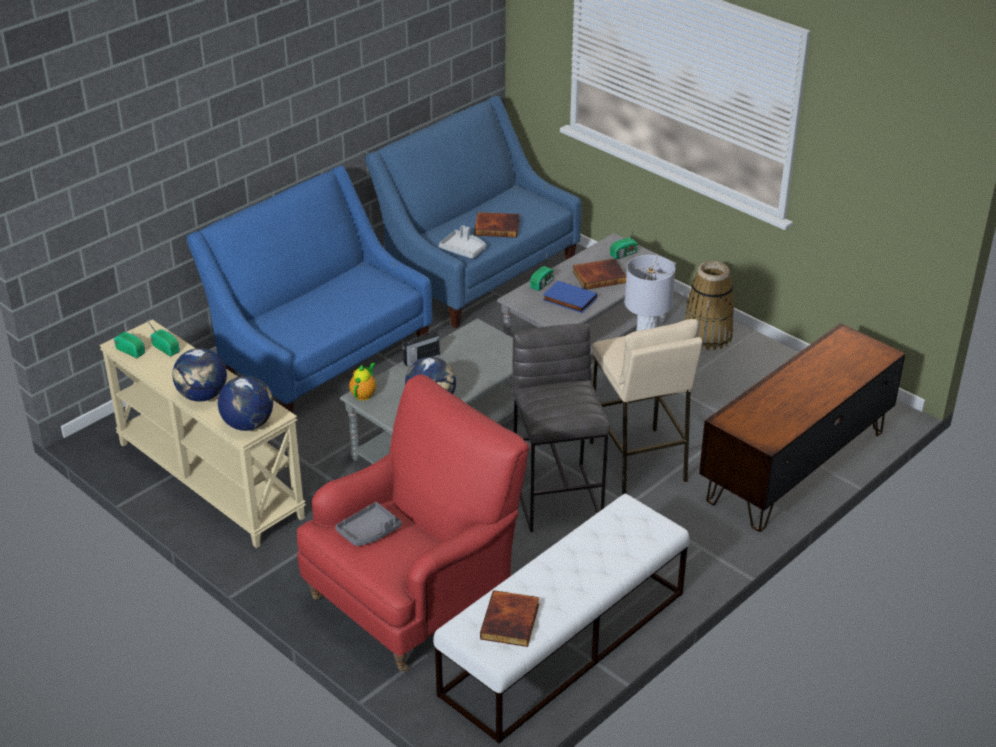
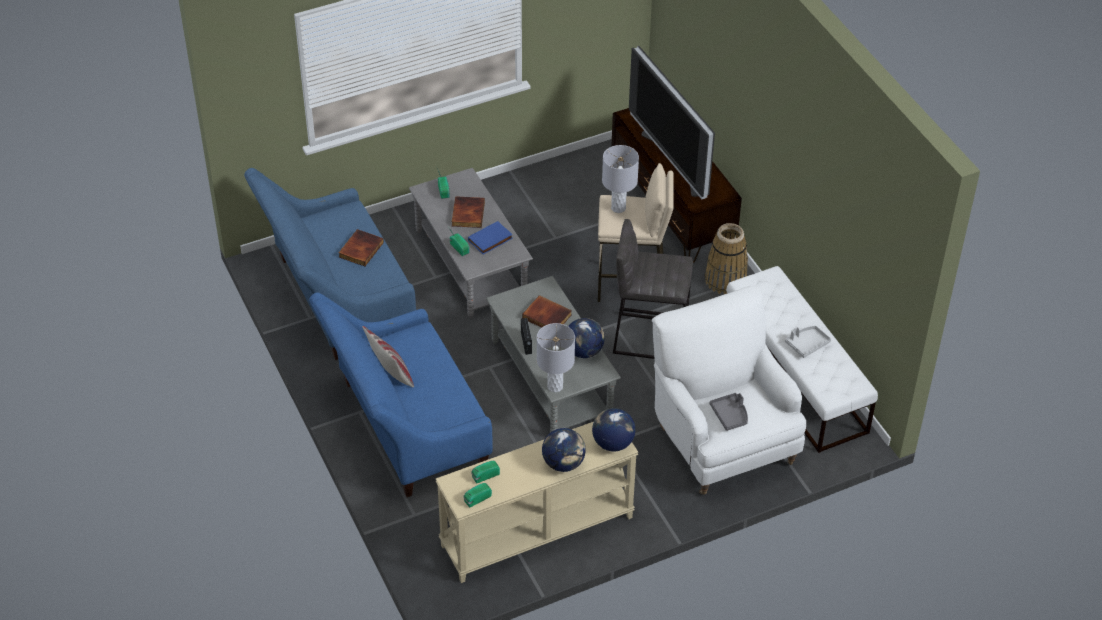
camera: 70 degrees left, 10 degrees up
red armchair [297,374,529,672] -> white armchair [652,286,806,495]
teapot [349,362,376,401] -> grey table lamp [537,323,575,392]
grey tray [439,225,486,259] -> grey tray moved to [785,326,831,358]
book [480,590,539,647] -> book moved to [522,295,572,328]
basket [685,261,734,350] -> basket moved to [705,223,748,294]
none -> pillow [362,326,414,388]
none -> television [629,46,715,199]

